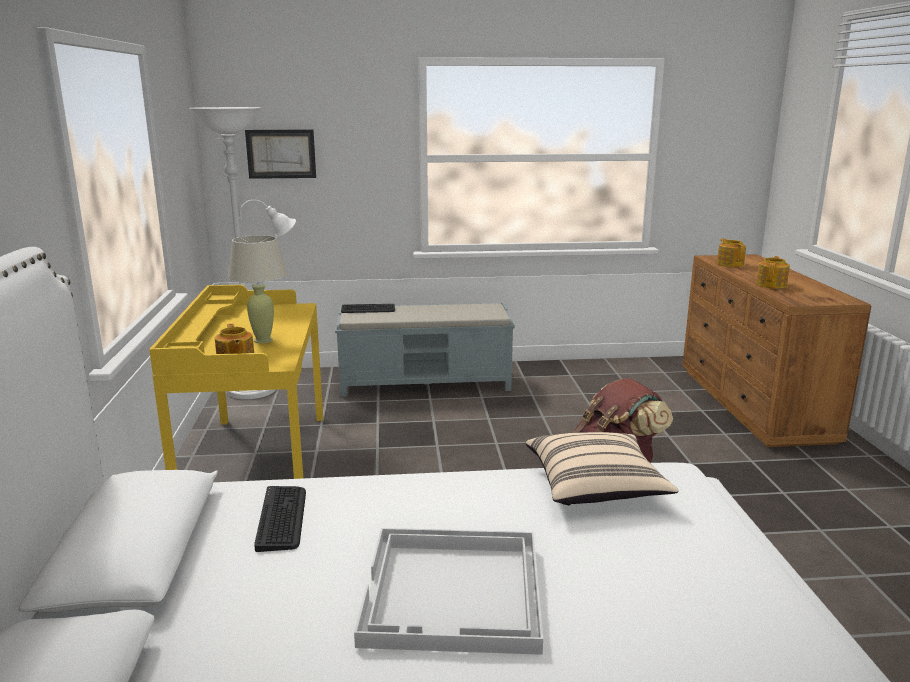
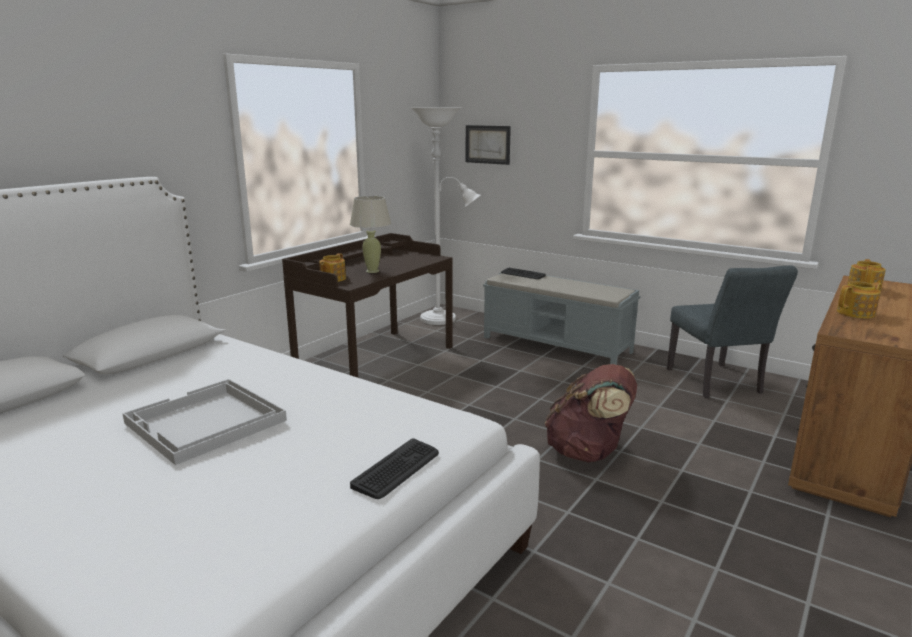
camera: 40 degrees right, 0 degrees up
yellow desk [149,285,323,479] -> brown desk [282,233,453,378]
keyboard [254,486,306,552] -> keyboard moved to [350,439,439,499]
beige pillow [526,432,679,505] -> none
none -> grey chair [667,265,798,398]

